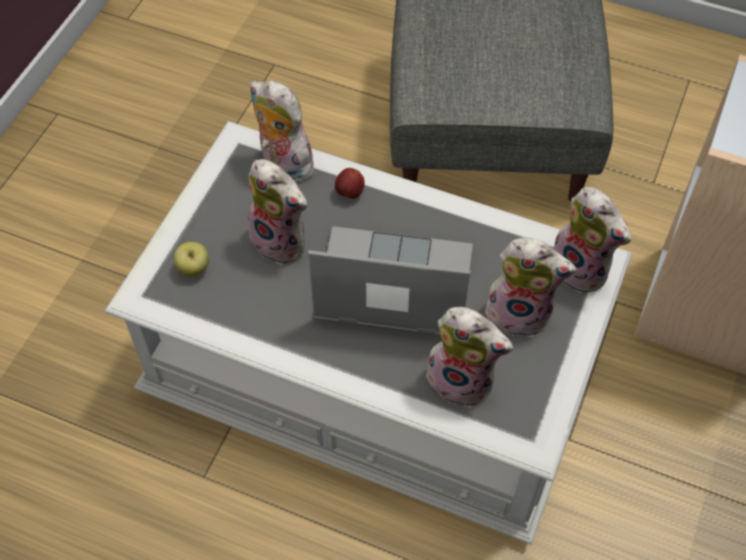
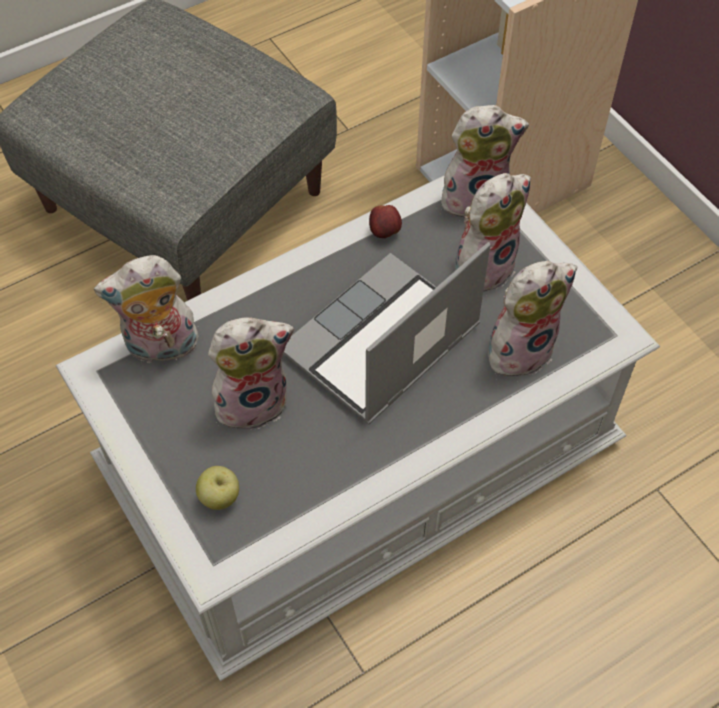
camera: 55 degrees left, 0 degrees up
apple [335,168,365,199] -> apple moved to [369,205,402,238]

